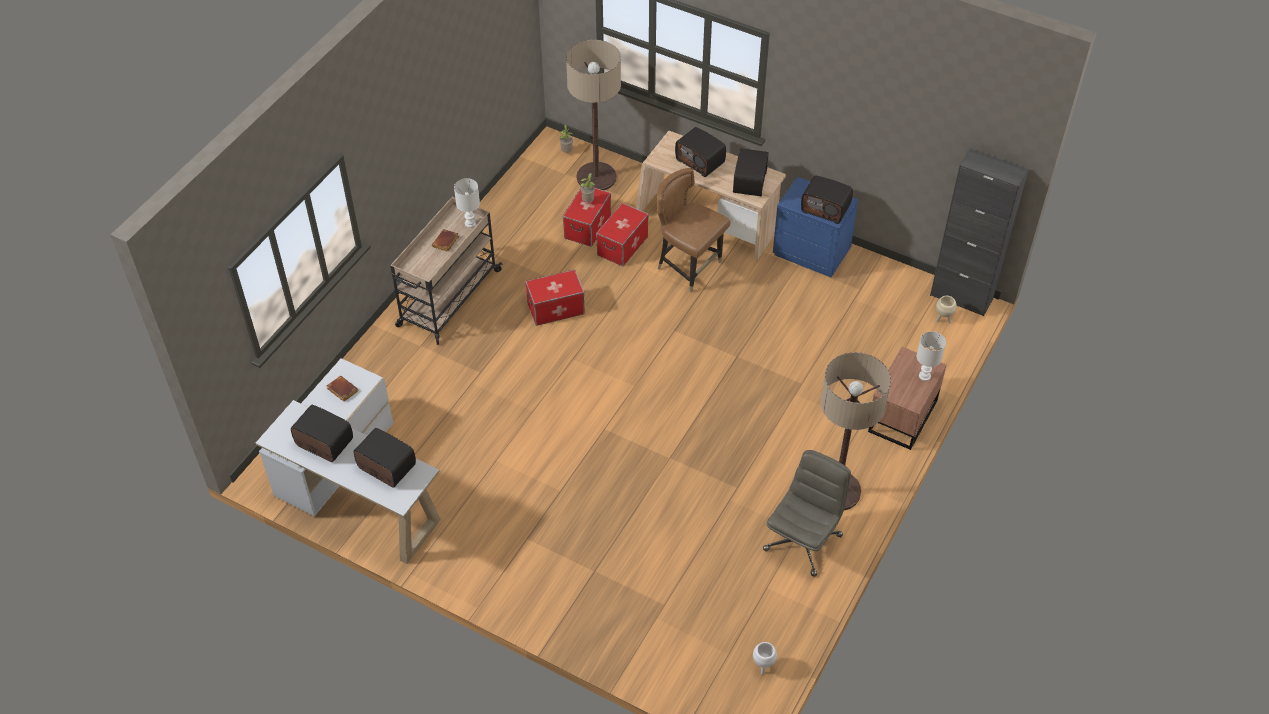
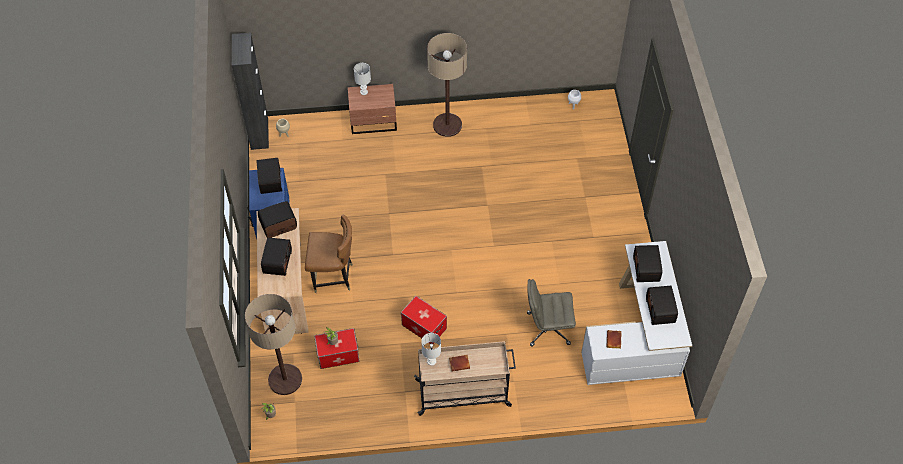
camera: 125 degrees left, 5 degrees up
storage box [596,203,649,267] -> none
brown chair [657,168,730,292] -> brown chair turned 90 degrees counterclockwise [305,215,353,293]
grey office chair [763,450,851,577] -> grey office chair moved to [527,279,576,346]

